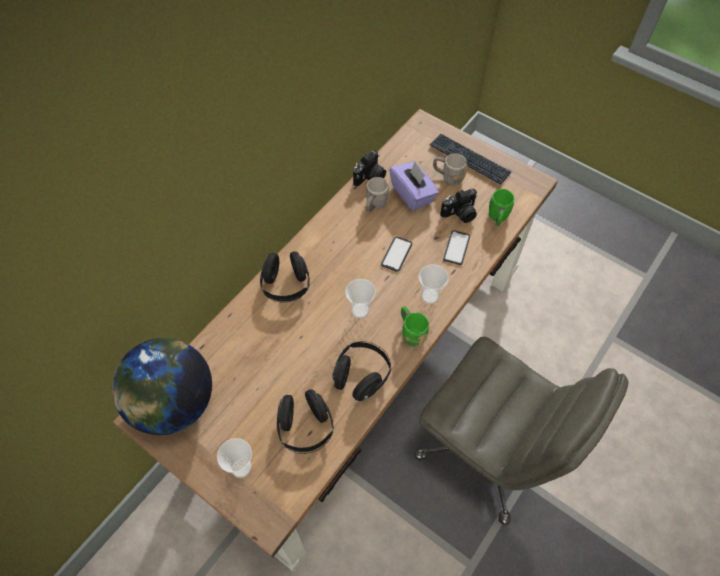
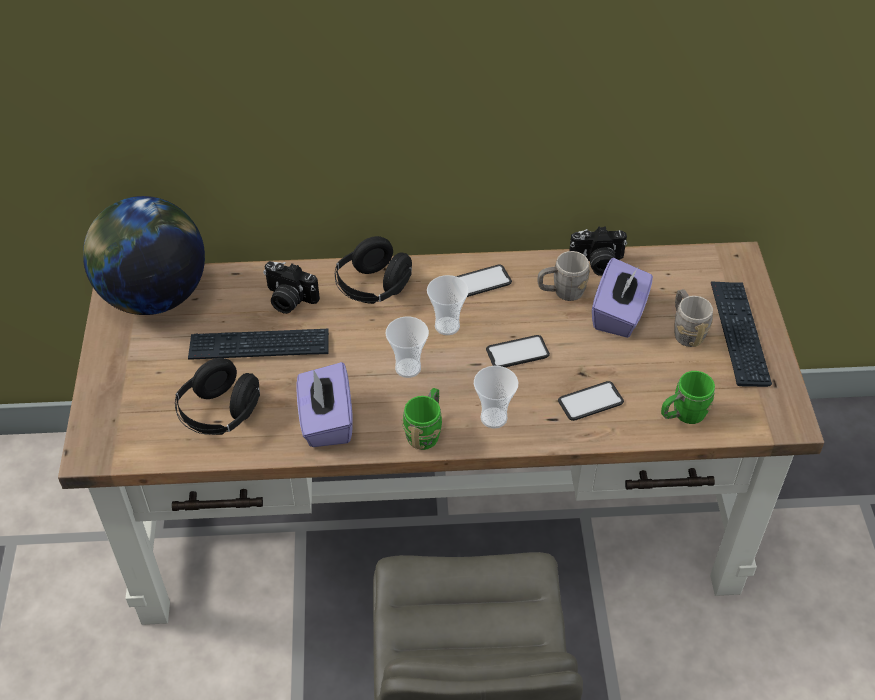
camera: 50 degrees right, 10 degrees down
cup [217,438,252,478] -> cup moved to [427,275,469,335]
black headphones [332,341,391,401] -> purple tissue box [296,362,353,447]
camera [440,189,478,223] -> camera moved to [263,261,320,314]
none -> keyboard [188,329,329,360]
none -> phone [456,265,512,297]

